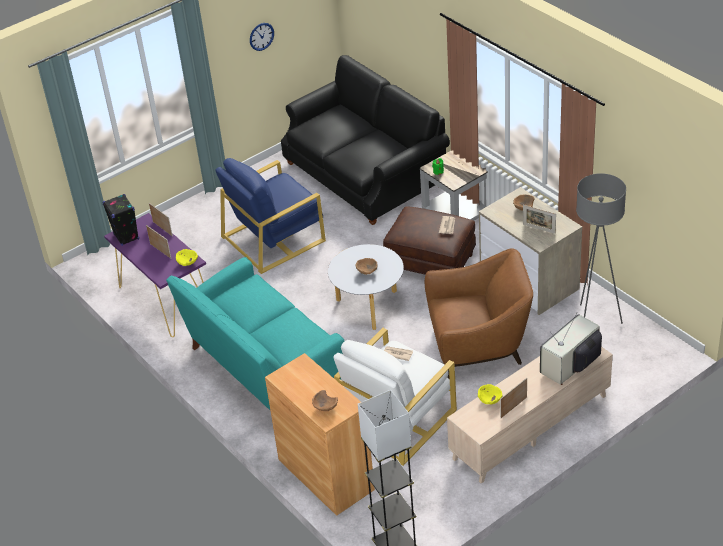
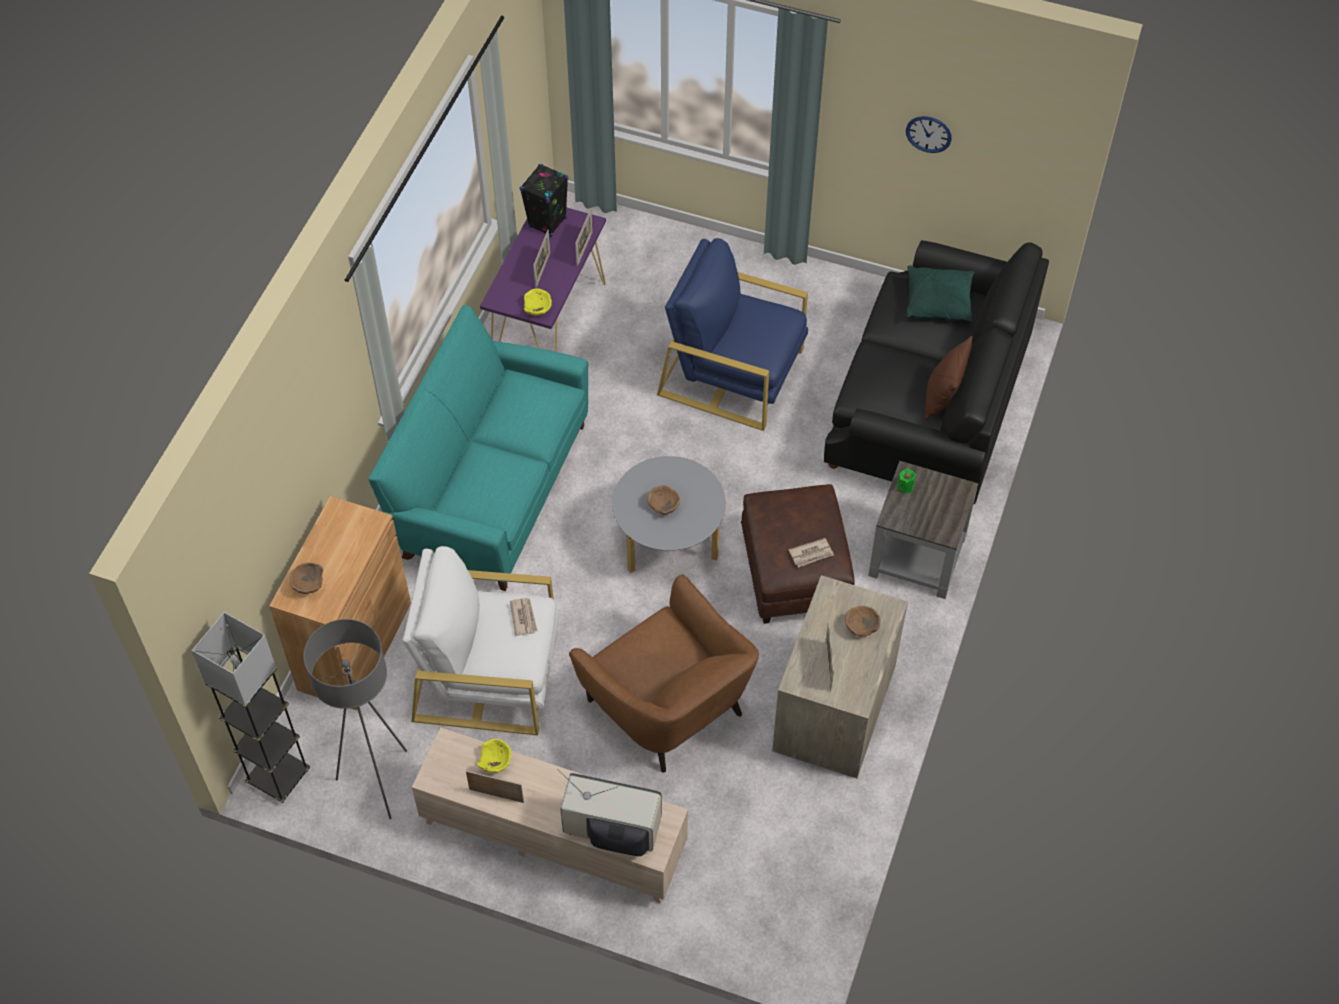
camera: 55 degrees right, 15 degrees up
grey floor lamp [576,173,626,324] -> grey floor lamp moved to [303,619,407,819]
none -> green pillow [906,265,975,322]
none -> brown pillow [924,336,973,421]

